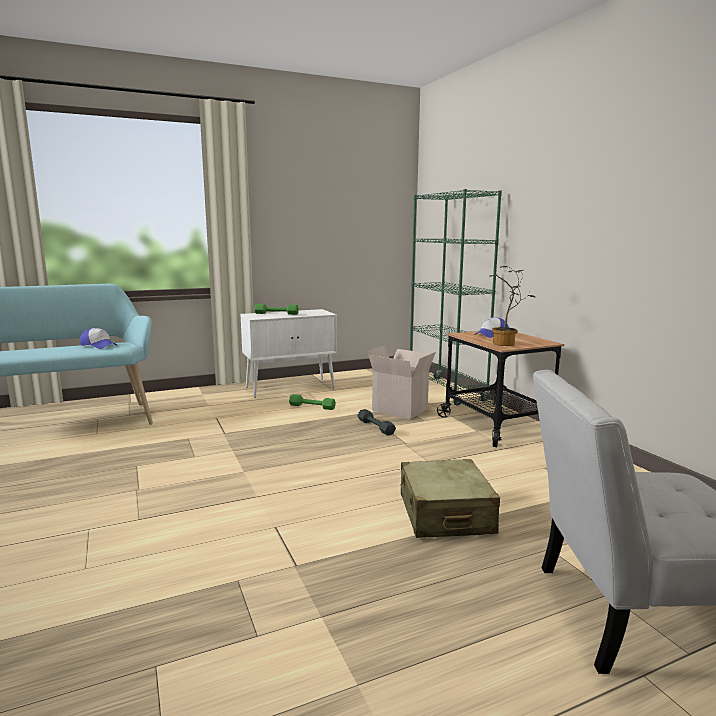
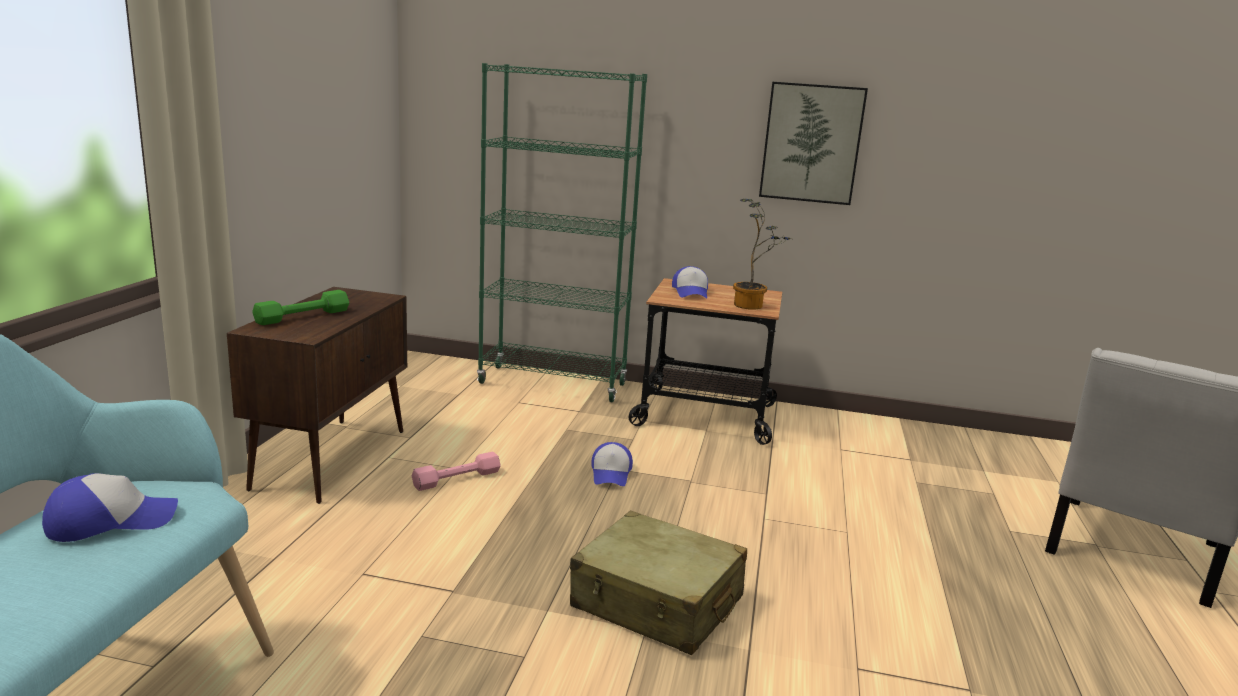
camera: 55 degrees left, 5 degrees up
white cabinet [241,309,337,398] -> brown cabinet [227,287,407,504]
green dumbbell [289,394,336,410] -> pink dumbbell [412,452,501,491]
grey dumbbell [357,409,396,436] -> cap [591,442,633,486]
cardboard box [367,345,436,419] -> none
beige suitcase [400,459,500,538] -> beige suitcase moved to [570,511,747,655]
none -> picture [759,82,868,205]

